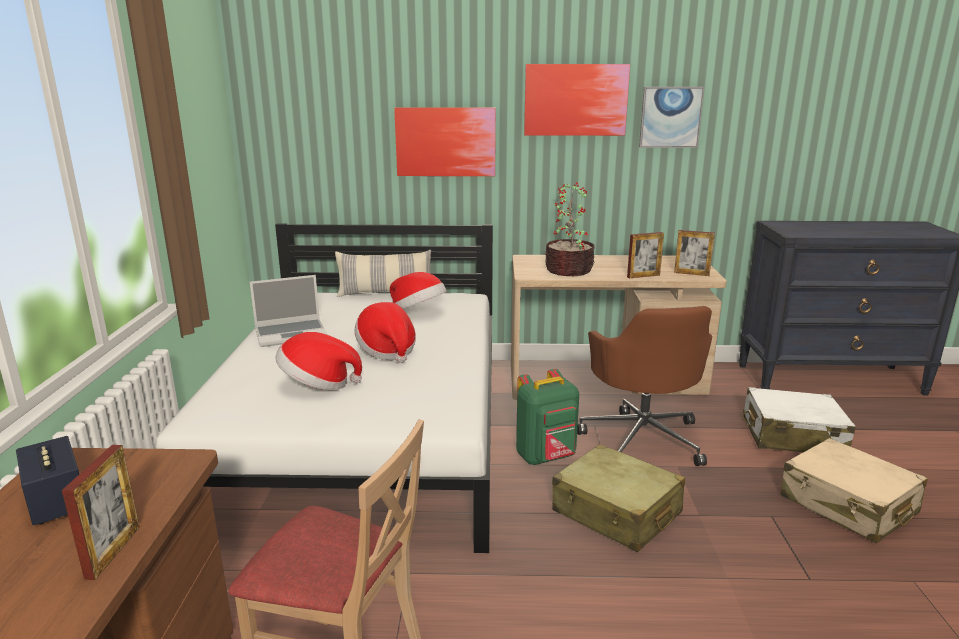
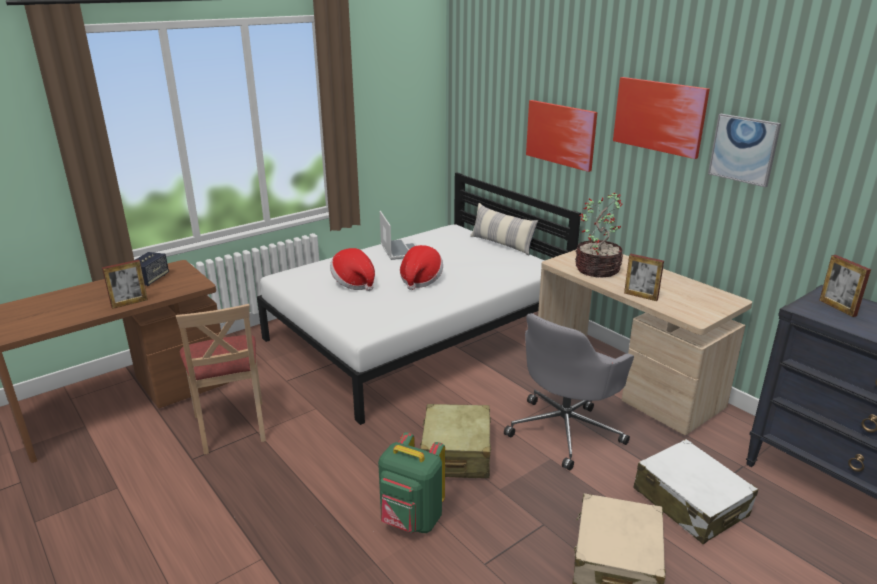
camera: 50 degrees right, 5 degrees up
laptop [250,275,328,347] -> laptop turned 135 degrees counterclockwise [380,211,418,260]
hat [390,272,447,309] -> none
green backpack [516,369,579,465] -> green backpack moved to [378,432,445,533]
brown office chair [577,306,712,466] -> grey office chair [504,313,634,471]
picture frame [674,230,715,276] -> picture frame moved to [819,255,871,317]

